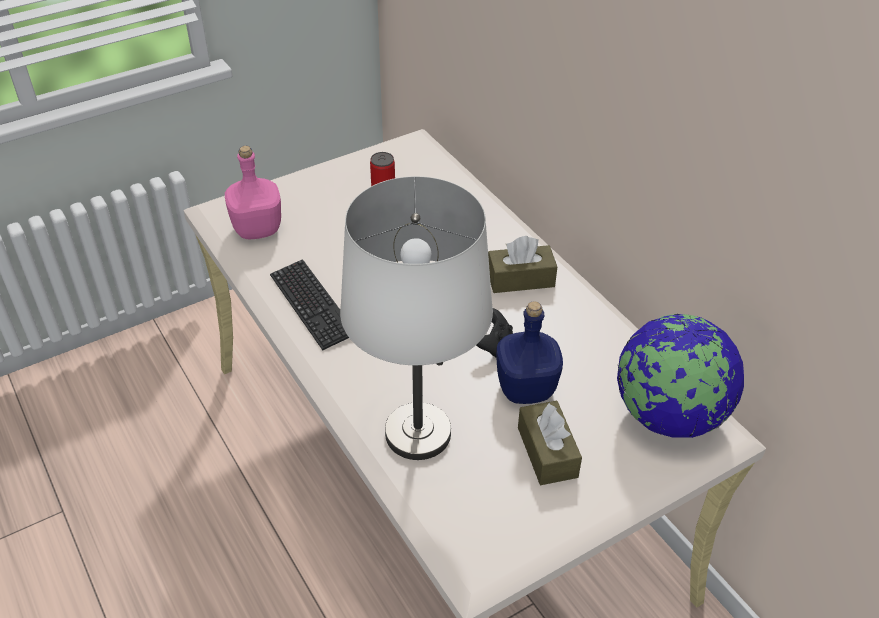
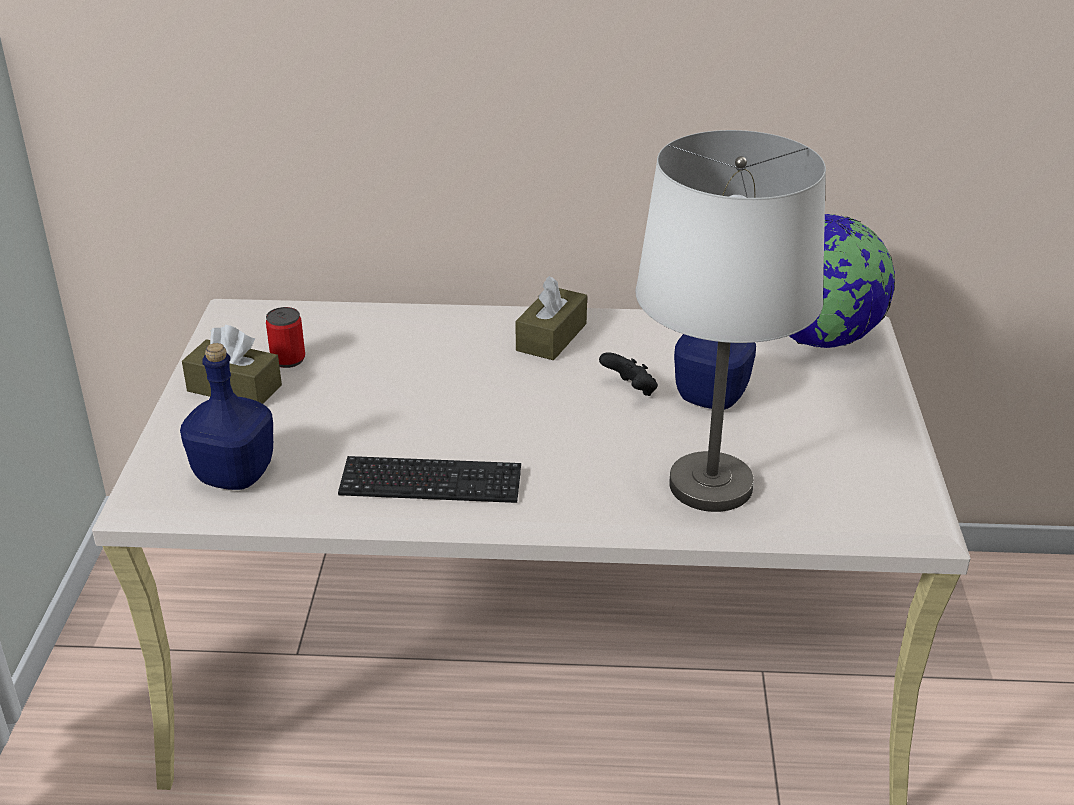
camera: 55 degrees left, 10 degrees down
pink bottle [225,146,281,239] -> blue bottle [180,343,273,490]
brown tissue box [518,401,582,485] -> brown tissue box moved to [182,325,282,404]

